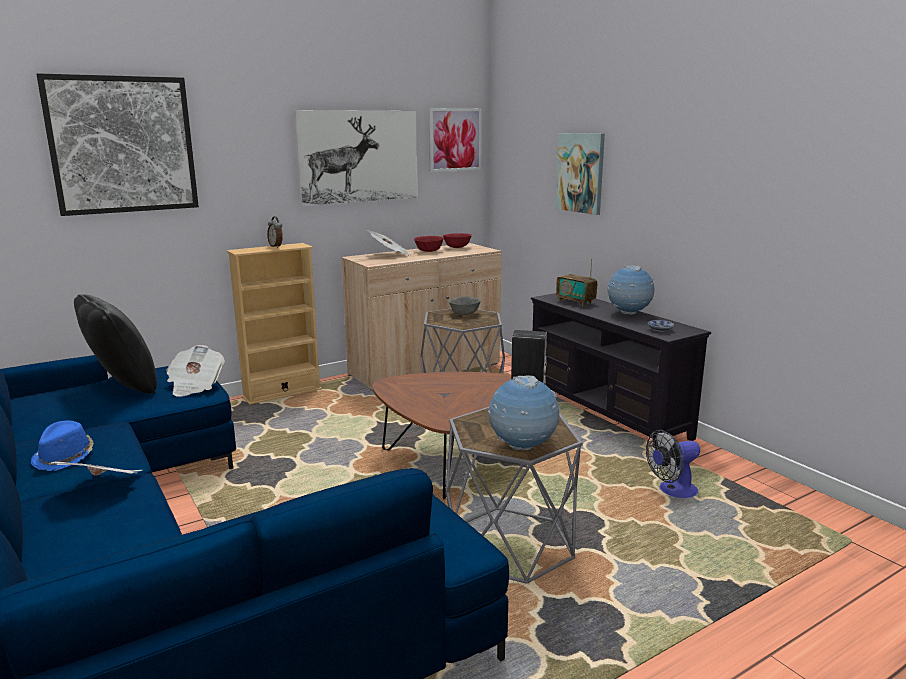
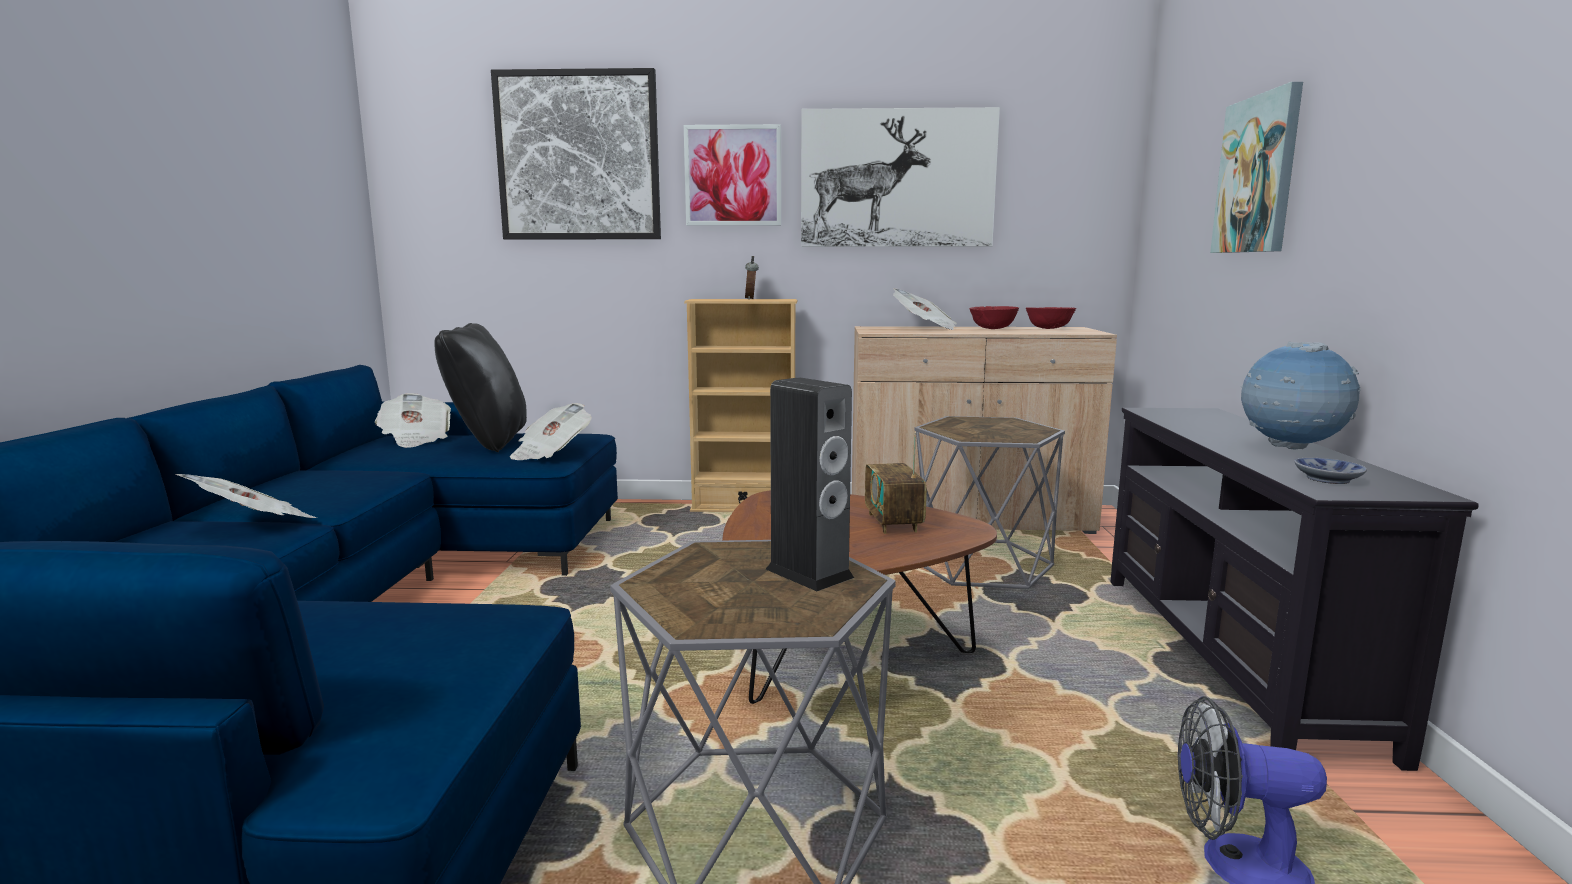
camera: 35 degrees right, 5 degrees down
blue hat [31,420,94,471] -> none
picture [429,108,482,172] -> picture moved to [684,124,781,226]
grey bowl [449,297,481,315] -> none
globe [488,376,559,450] -> none
radio [556,258,597,306] -> radio moved to [865,433,927,534]
none -> newspaper [375,393,451,448]

